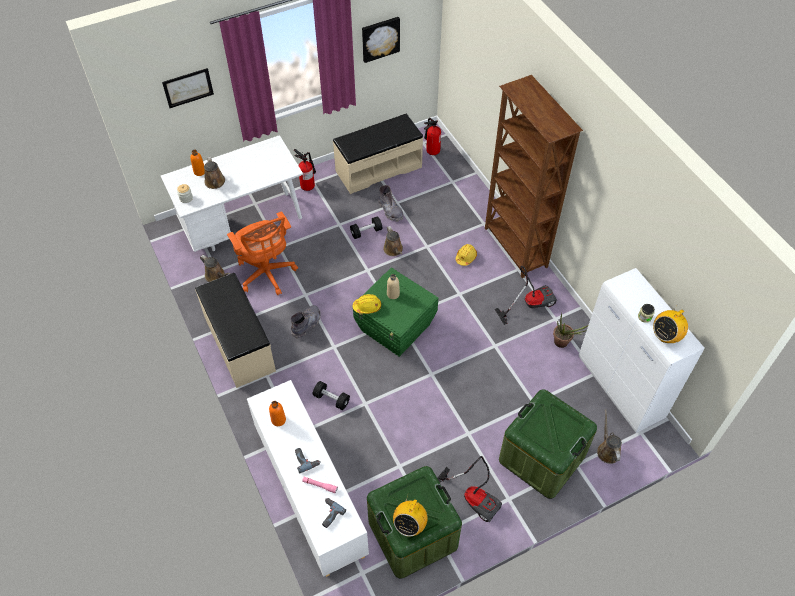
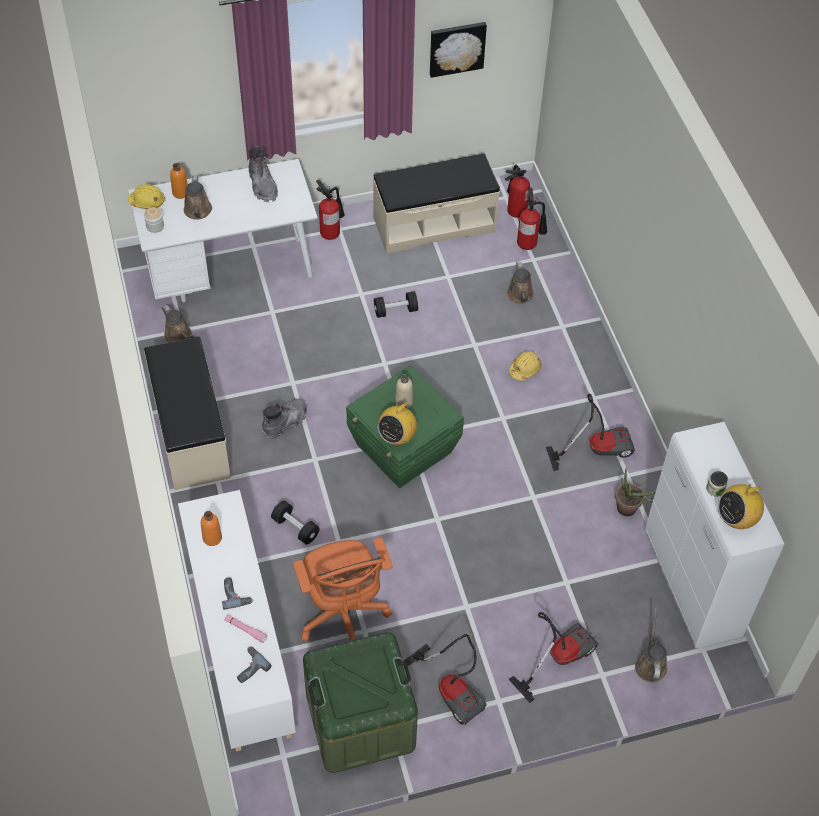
camera: 10 degrees right, 0 degrees up
picture [162,68,214,108] -> none
orange office chair [227,211,298,295] -> orange office chair moved to [293,537,393,641]
yellow hard hat [353,294,381,314] -> yellow hard hat moved to [128,184,165,209]
grey boot [378,185,403,222] -> grey boot moved to [248,146,278,202]
brown watering can [383,226,403,256] -> brown watering can moved to [507,262,534,304]
radio [393,496,428,537] -> radio moved to [378,397,417,445]
brown bookcase [485,75,583,278] -> none
green storage box [499,389,597,499] -> vacuum cleaner [508,612,599,703]
none -> fire extinguisher [517,187,547,250]

